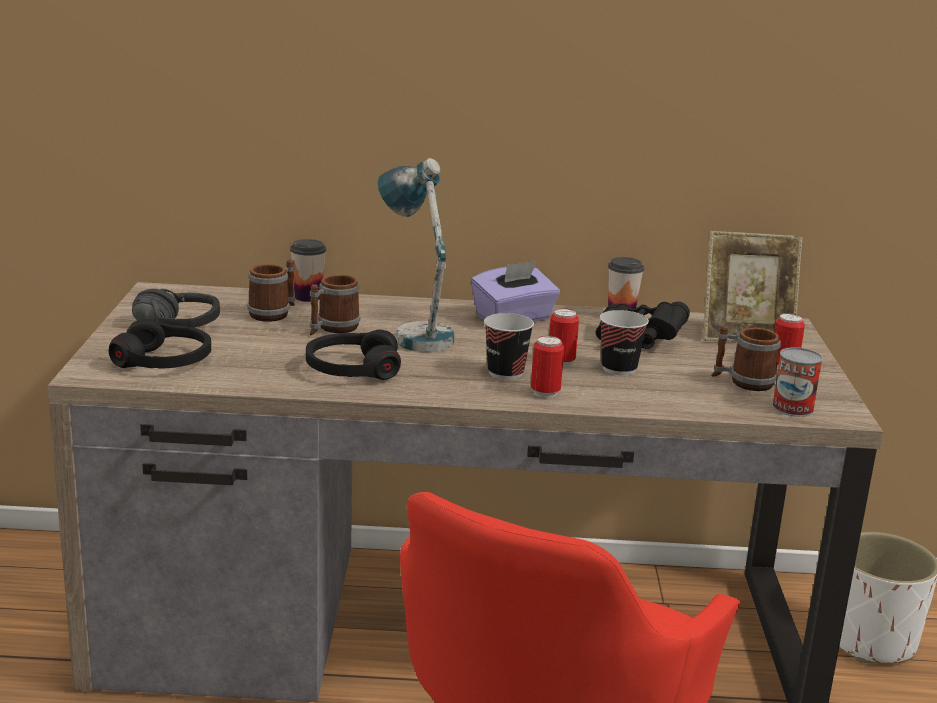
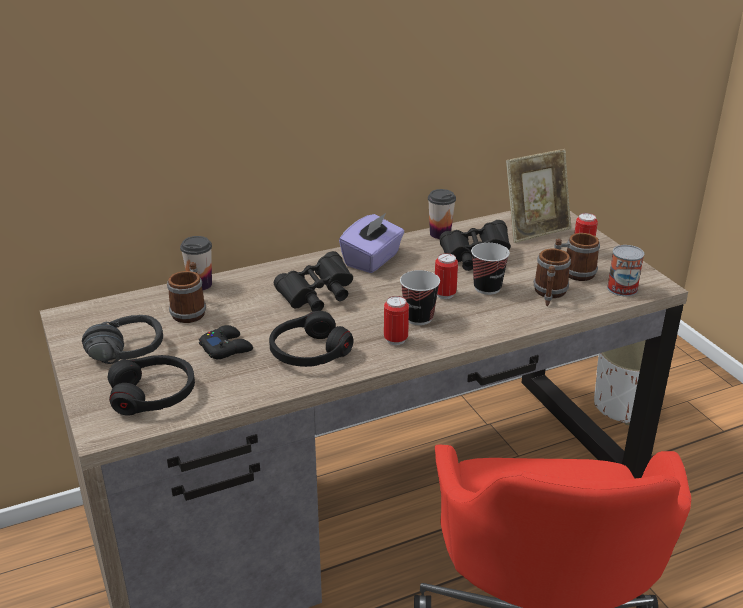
camera: 25 degrees left, 10 degrees up
mug [310,275,360,335] -> mug moved to [534,248,571,306]
table lamp [378,158,455,352] -> black binoculars [274,251,353,311]
can [531,336,564,398] -> can moved to [384,296,409,345]
none -> black game controller [199,325,253,359]

